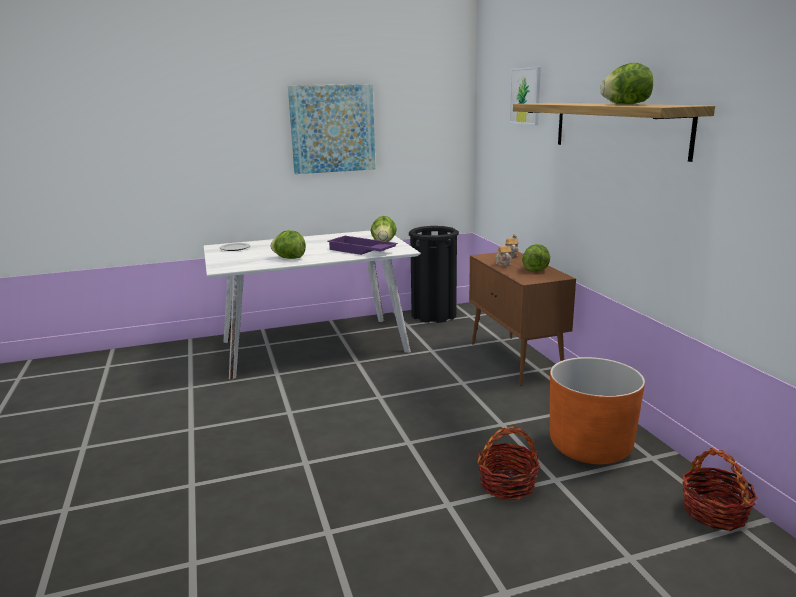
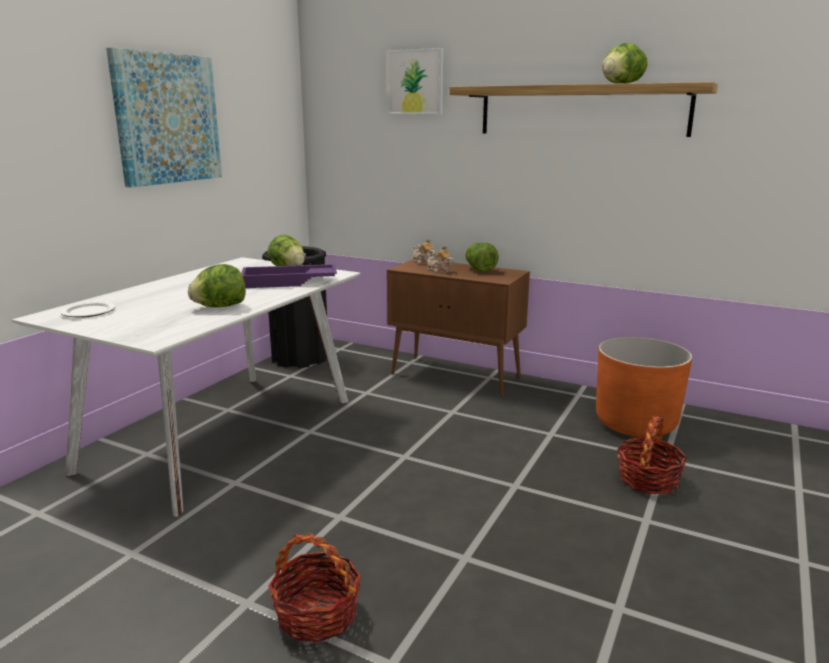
camera: 45 degrees left, 0 degrees up
basket [682,448,758,531] -> basket moved to [268,533,361,643]

